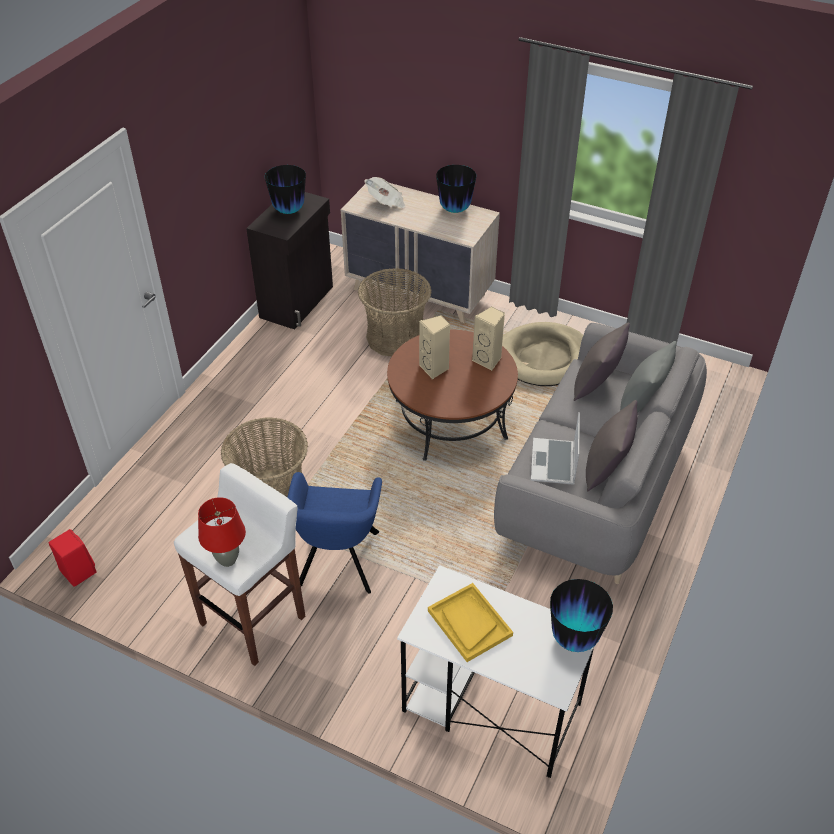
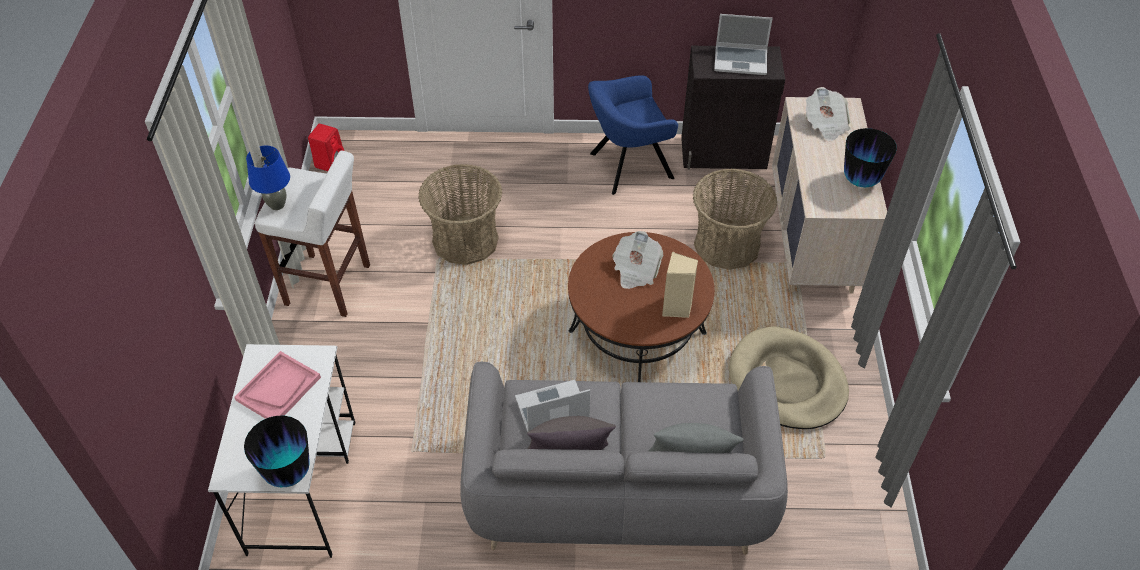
camera: 65 degrees right, 5 degrees up
red table lamp [198,497,246,567] -> blue table lamp [246,146,290,210]
vase [265,165,306,214] -> laptop [714,14,773,75]
blue armchair [287,472,382,594] -> blue armchair moved to [588,75,678,195]
beige speaker [419,315,450,379] -> newspaper [612,231,663,289]
yellow tray [428,583,513,662] -> pink tray [234,351,321,419]
grey pillow [574,322,630,401] -> none

